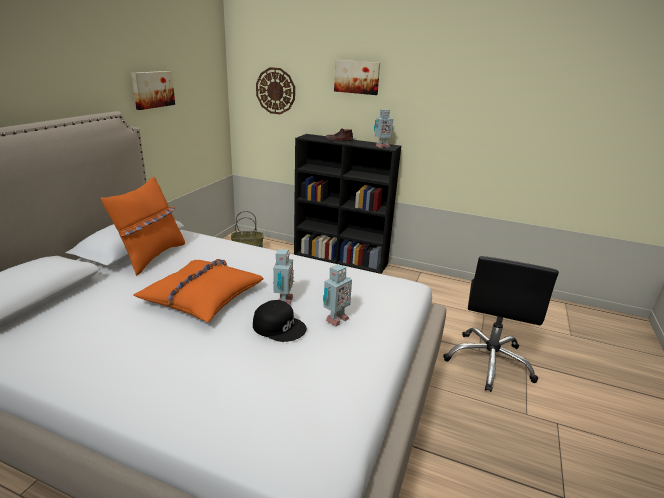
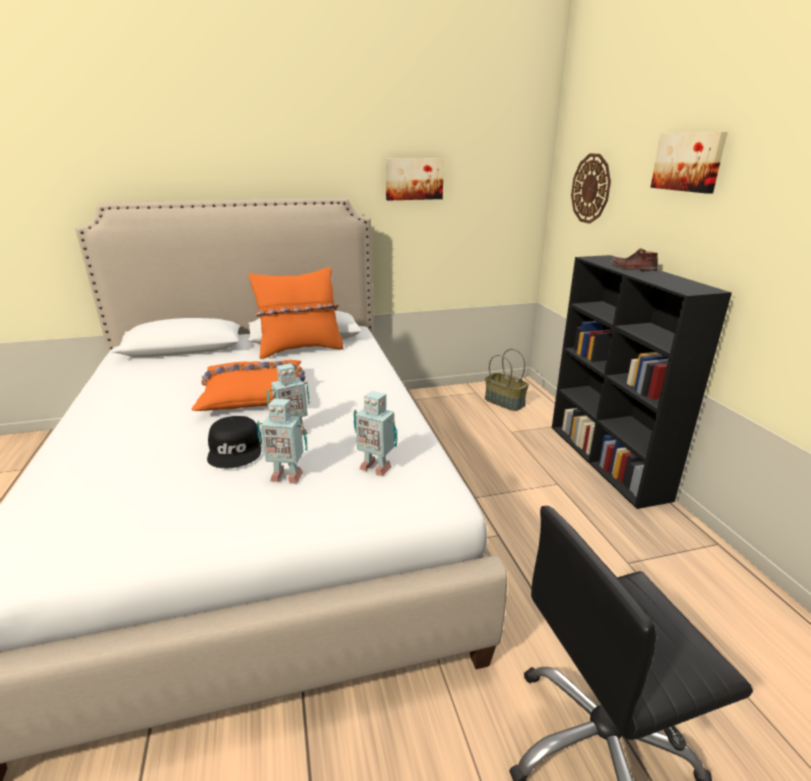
camera: 55 degrees right, 0 degrees up
toy robot [374,109,393,148] -> toy robot moved to [354,391,397,476]

